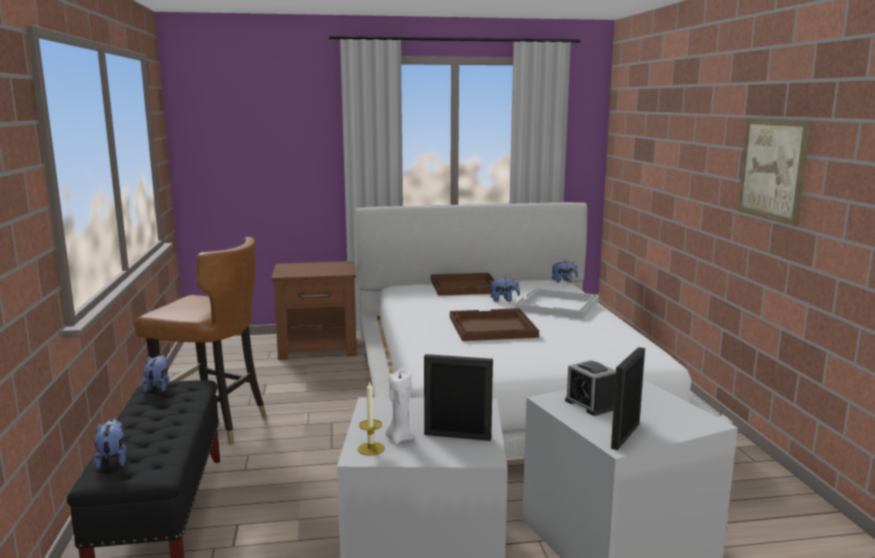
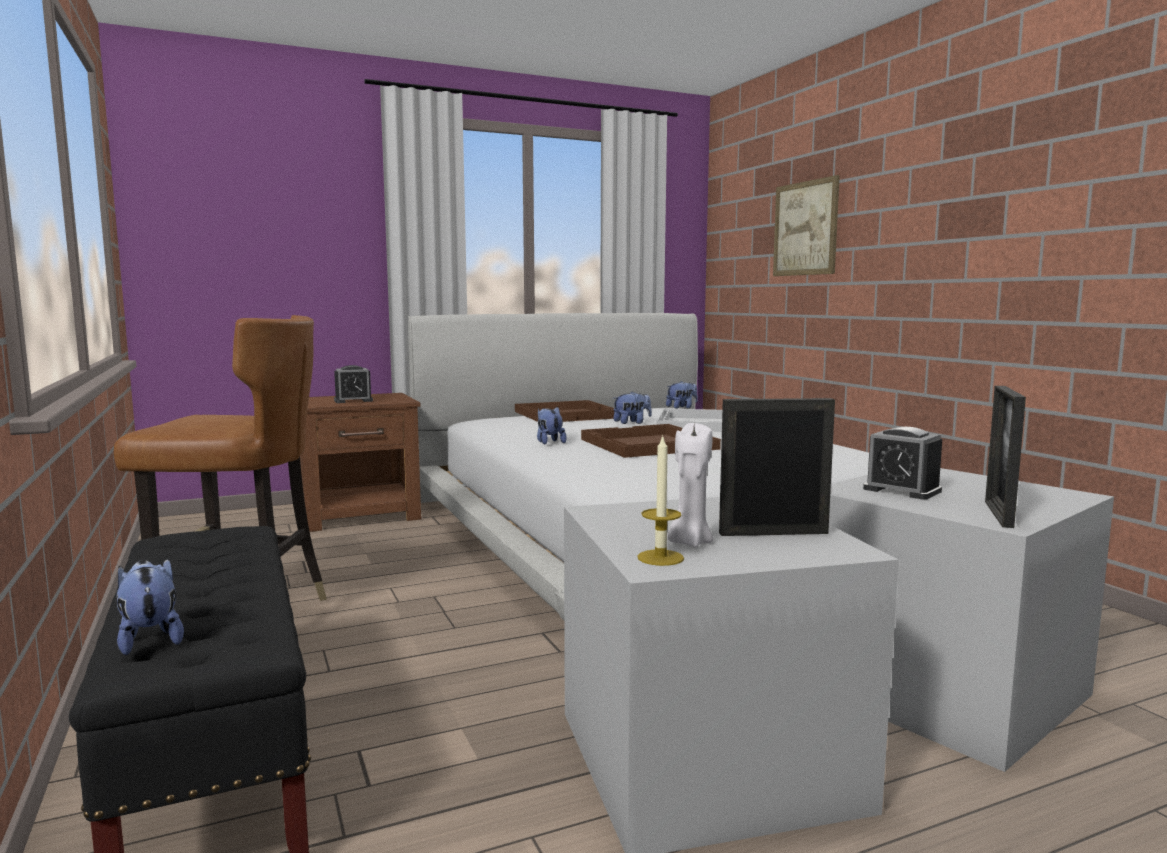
camera: 15 degrees left, 5 degrees down
plush toy [142,355,170,393] -> plush toy moved to [537,406,567,445]
picture [737,118,812,226] -> picture moved to [773,175,840,276]
none -> alarm clock [334,365,373,403]

